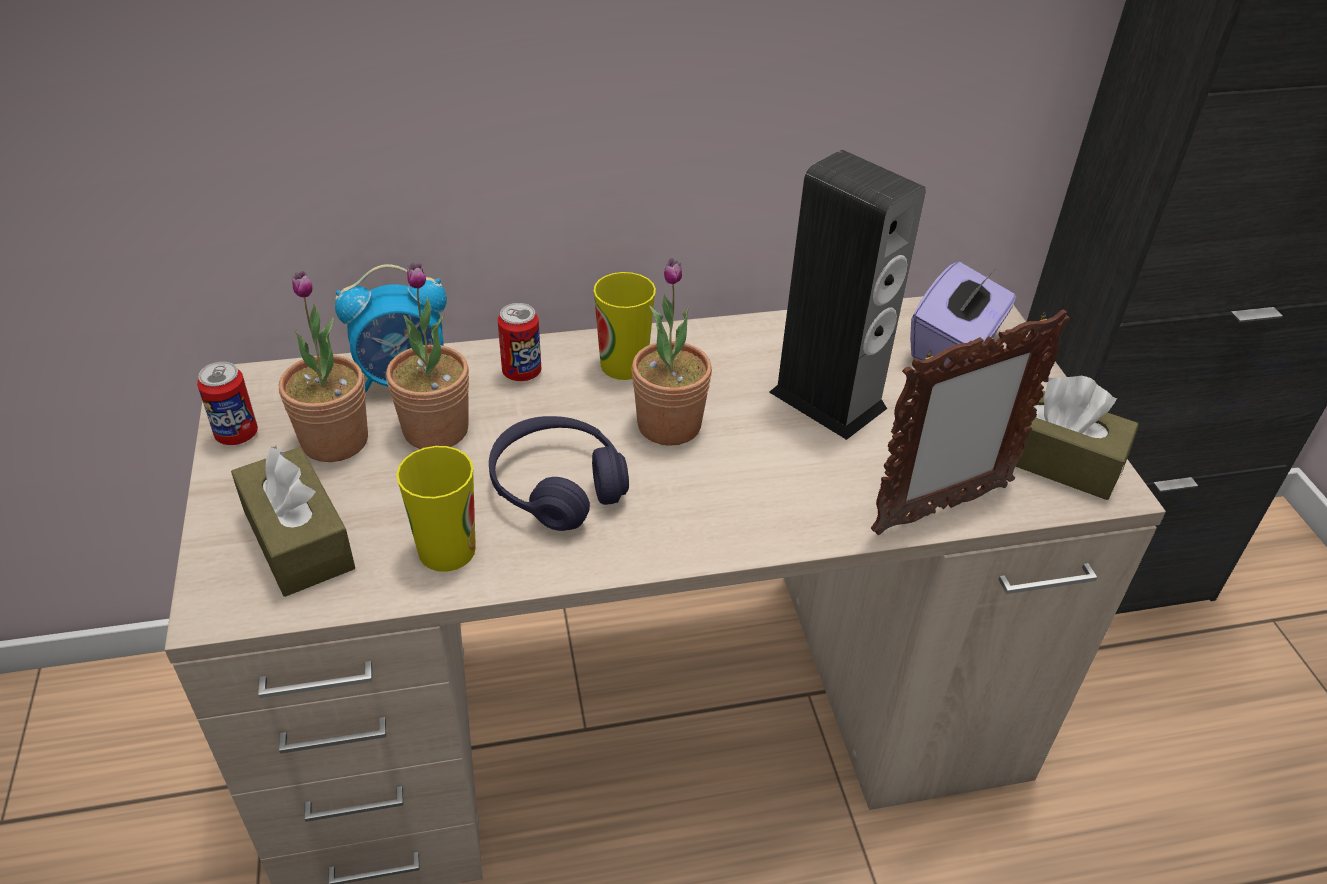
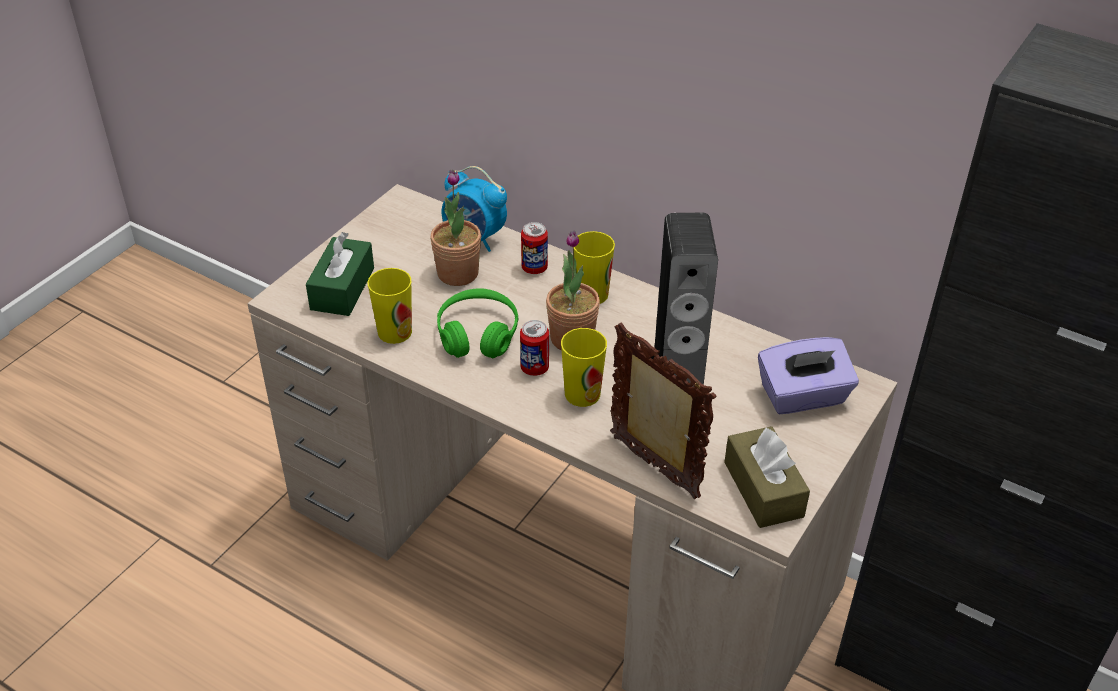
camera: 45 degrees right, 0 degrees up
can [197,362,258,445] -> can moved to [520,320,549,376]
brown tissue box [231,446,355,597] -> green tissue box [306,232,374,316]
potted plant [279,271,368,462] -> none
purple headphones [489,416,629,531] -> green headphones [437,288,518,358]
picture frame [871,309,1070,535] -> picture frame turned 150 degrees counterclockwise [610,323,717,499]
none -> cup [561,328,607,407]

